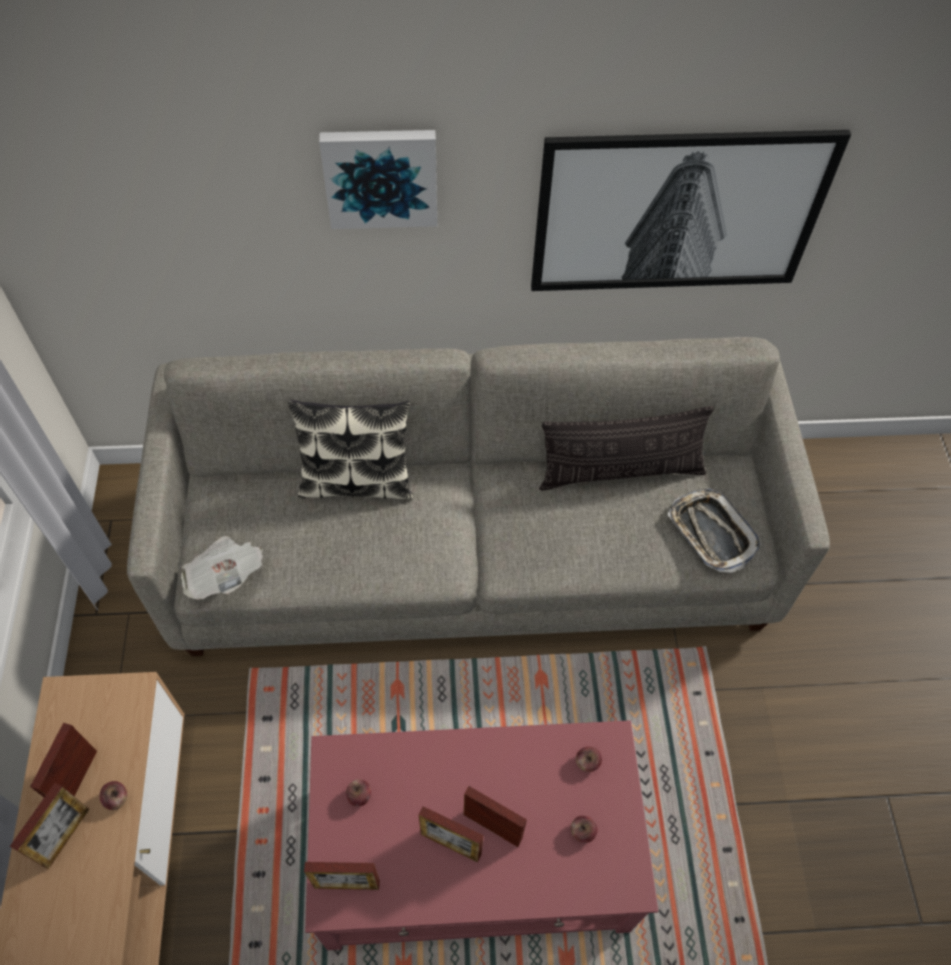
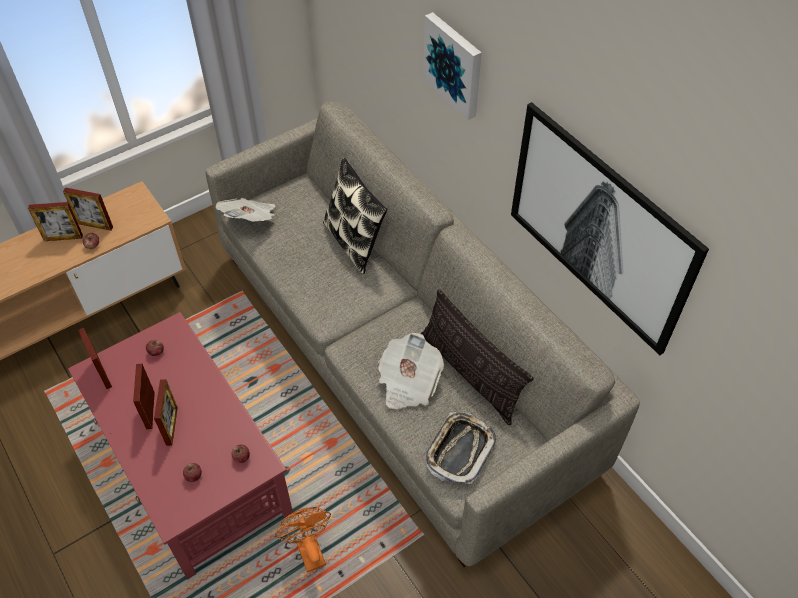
camera: 60 degrees right, 5 degrees down
picture frame [30,723,97,797] -> picture frame turned 150 degrees counterclockwise [63,187,113,231]
none -> orange fan [275,507,331,572]
none -> newspaper [377,333,444,409]

